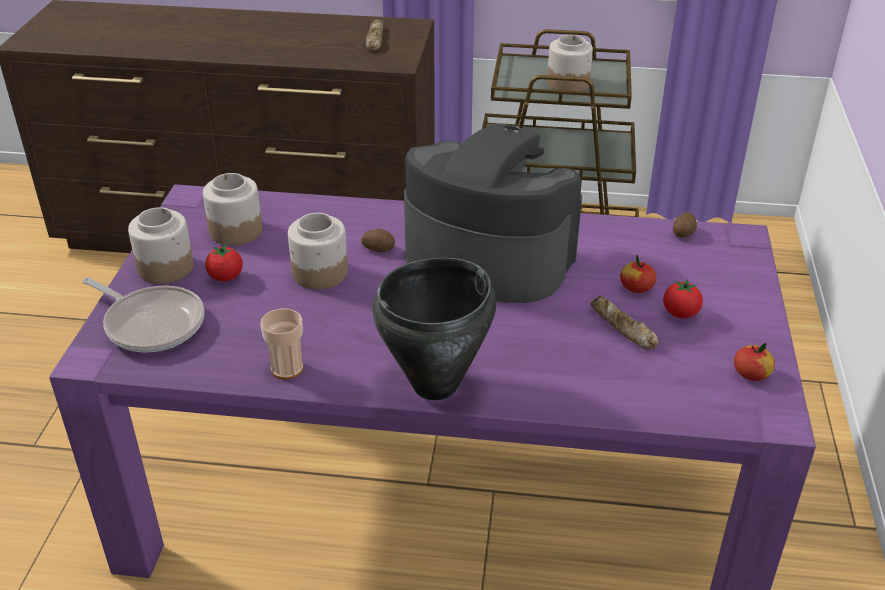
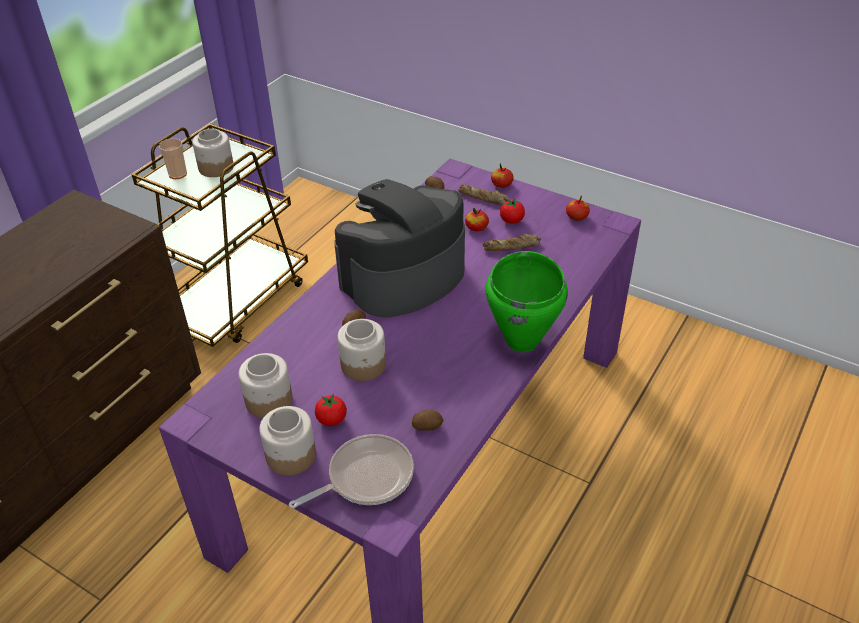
camera: 65 degrees left, 5 degrees up
cup [260,309,303,379] -> cup moved to [159,138,187,179]
bread [366,19,384,51] -> bread moved to [458,184,509,205]
black cooking pot [372,258,496,400] -> green cooking pot [486,251,568,352]
none -> potato [412,410,443,431]
none -> apple [491,164,514,188]

